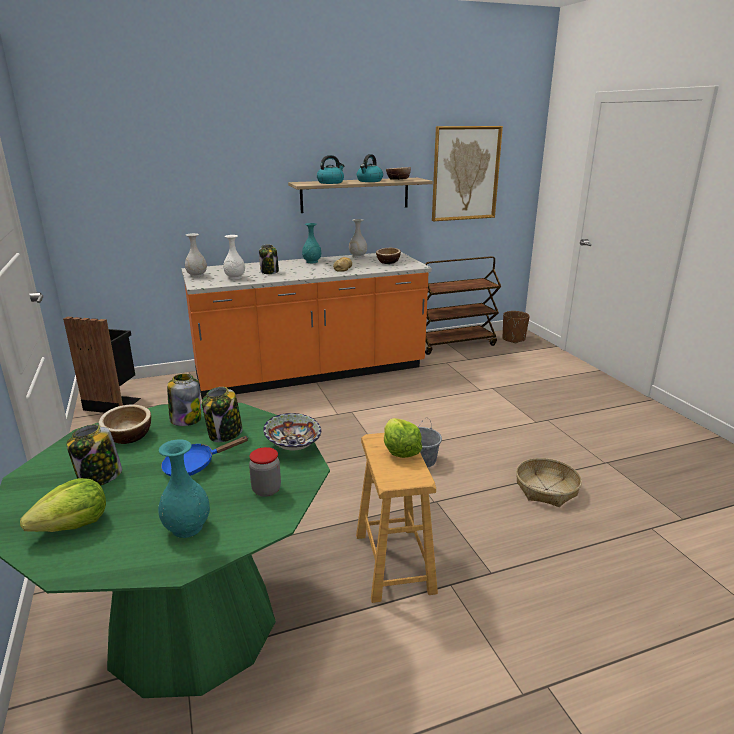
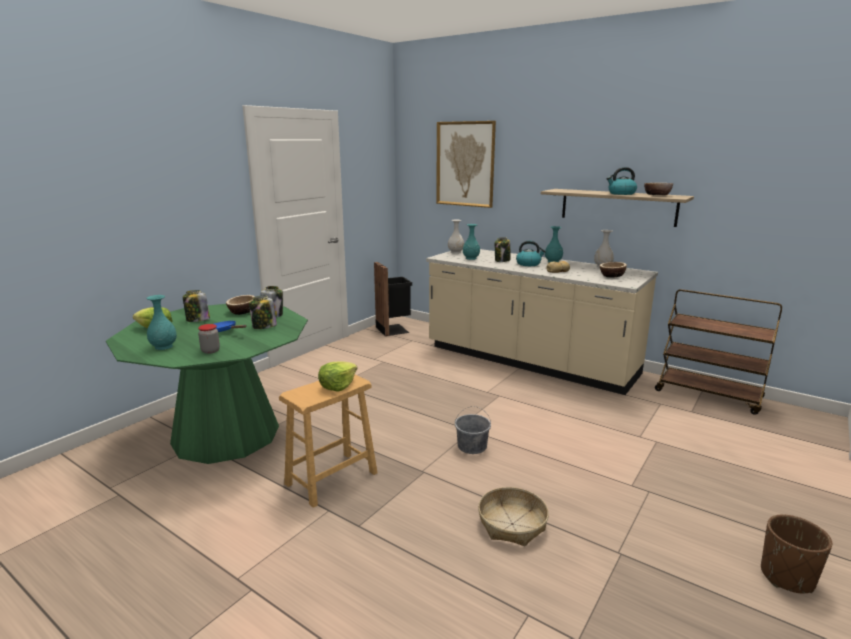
camera: 55 degrees right, 5 degrees down
orange counter [181,252,432,399] -> beige counter [426,249,658,395]
white vase [223,235,245,280] -> turquoise vase [463,224,480,260]
bowl [263,413,321,450] -> none
kettle [317,155,344,184] -> kettle moved to [516,241,546,266]
picture [432,126,503,221] -> picture moved to [436,121,496,208]
brown planter [503,311,530,343] -> brown planter moved to [761,515,832,593]

